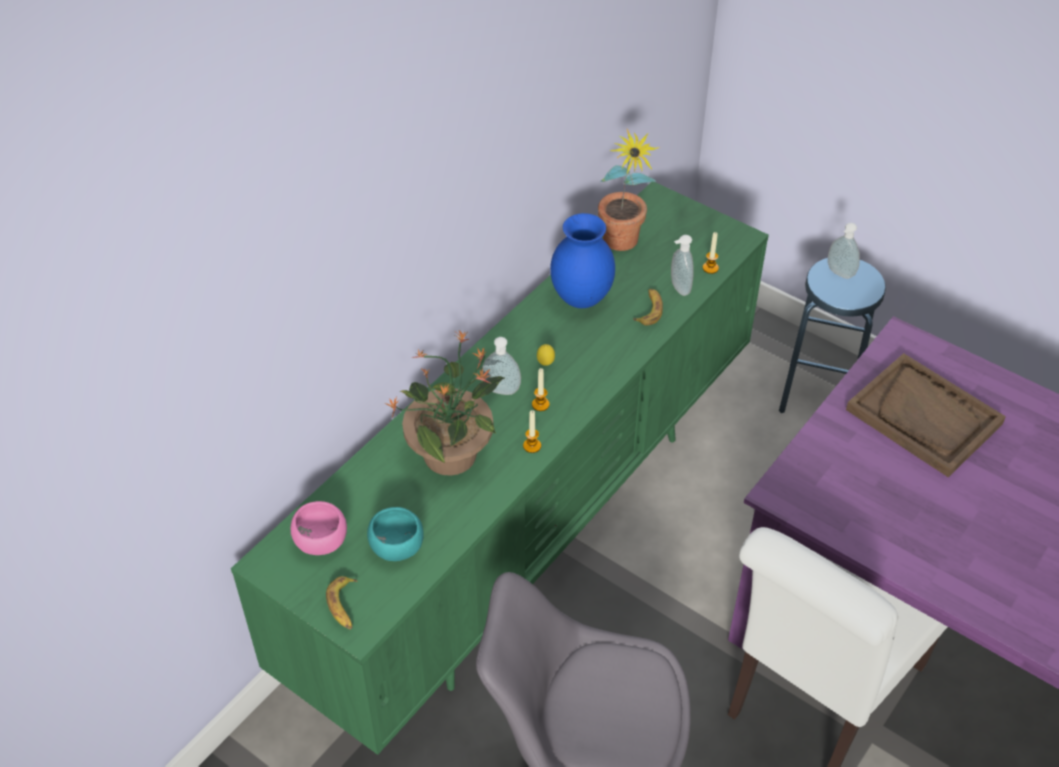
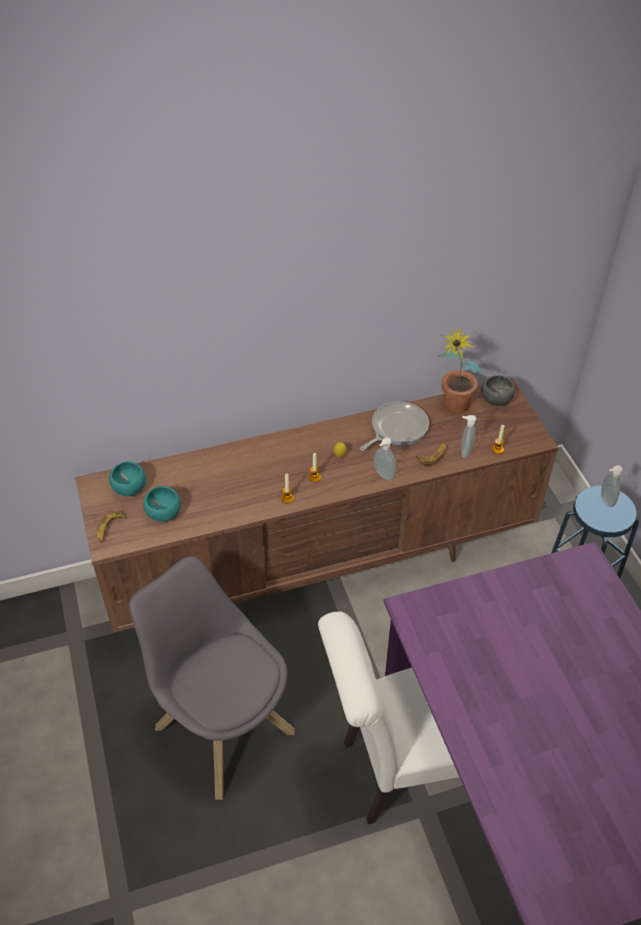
camera: 35 degrees right, 0 degrees up
green cabinet [231,182,769,755] -> brown cabinet [75,379,559,632]
pink bowl [291,501,347,555] -> turquoise bowl [109,461,146,496]
potted plant [385,331,505,476] -> none
soap dispenser [482,337,521,395] -> soap dispenser moved to [374,437,396,480]
blue vase [550,213,615,308] -> frying pan [360,402,429,451]
brown tray [846,353,1006,477] -> none
none -> grey bowl [481,375,515,406]

